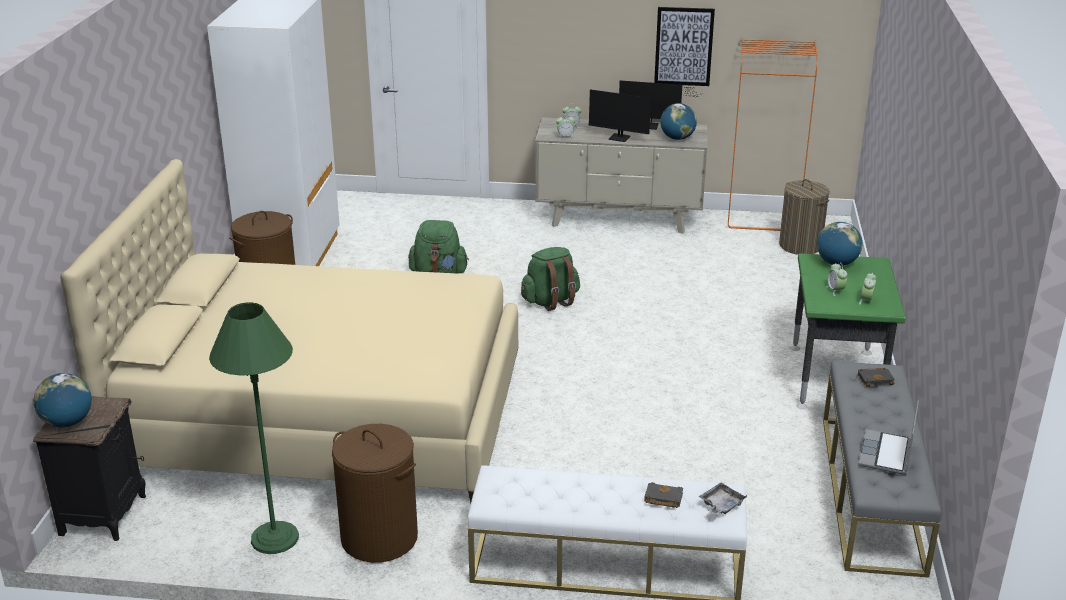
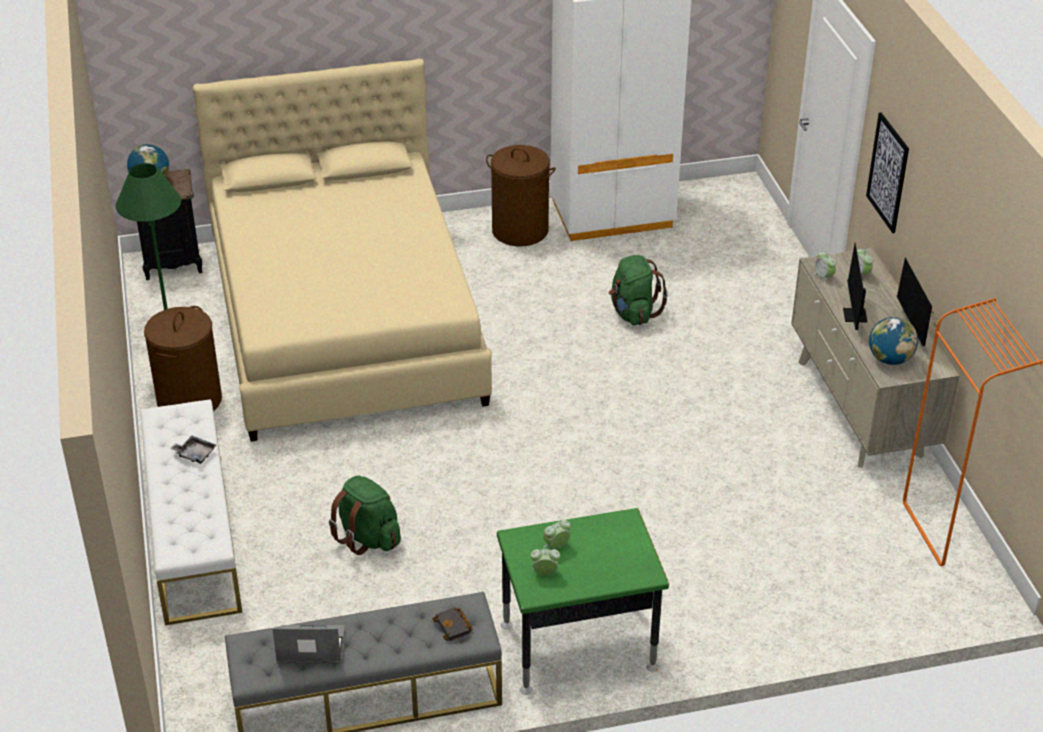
camera: 70 degrees right, 10 degrees up
green backpack [521,247,580,311] -> green backpack moved to [329,475,401,555]
black book [644,482,683,508] -> none
picture [654,7,715,86] -> picture moved to [866,112,909,233]
grey tray [699,483,747,515] -> grey tray moved to [170,435,217,464]
laundry basket [779,179,830,255] -> none
globe [817,222,862,266] -> none

